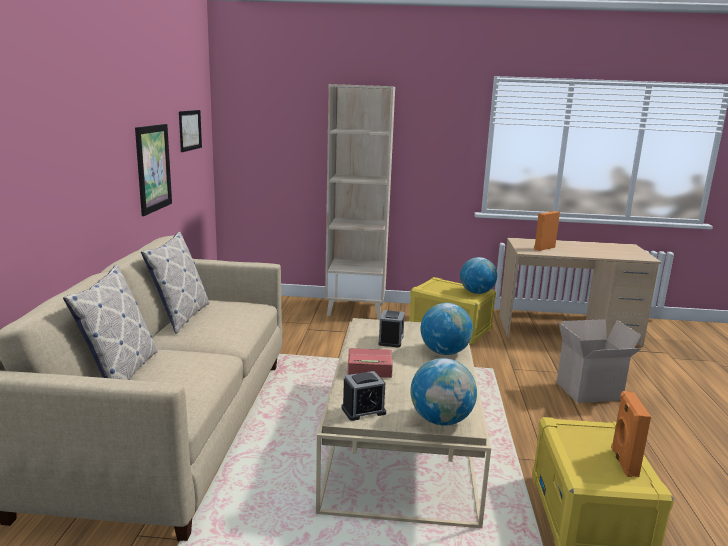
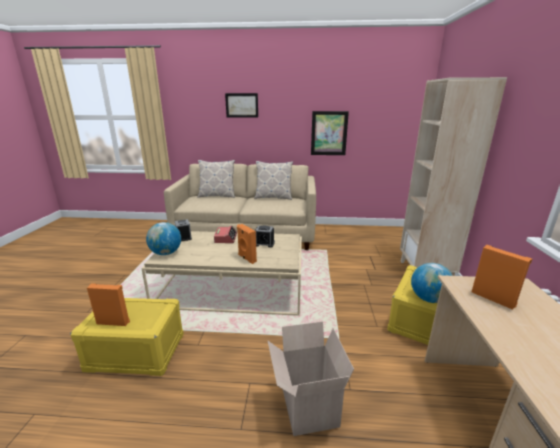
camera: 90 degrees right, 5 degrees up
picture [179,110,202,152] -> picture moved to [225,93,258,118]
globe [421,303,473,355] -> orange speaker [237,224,257,264]

